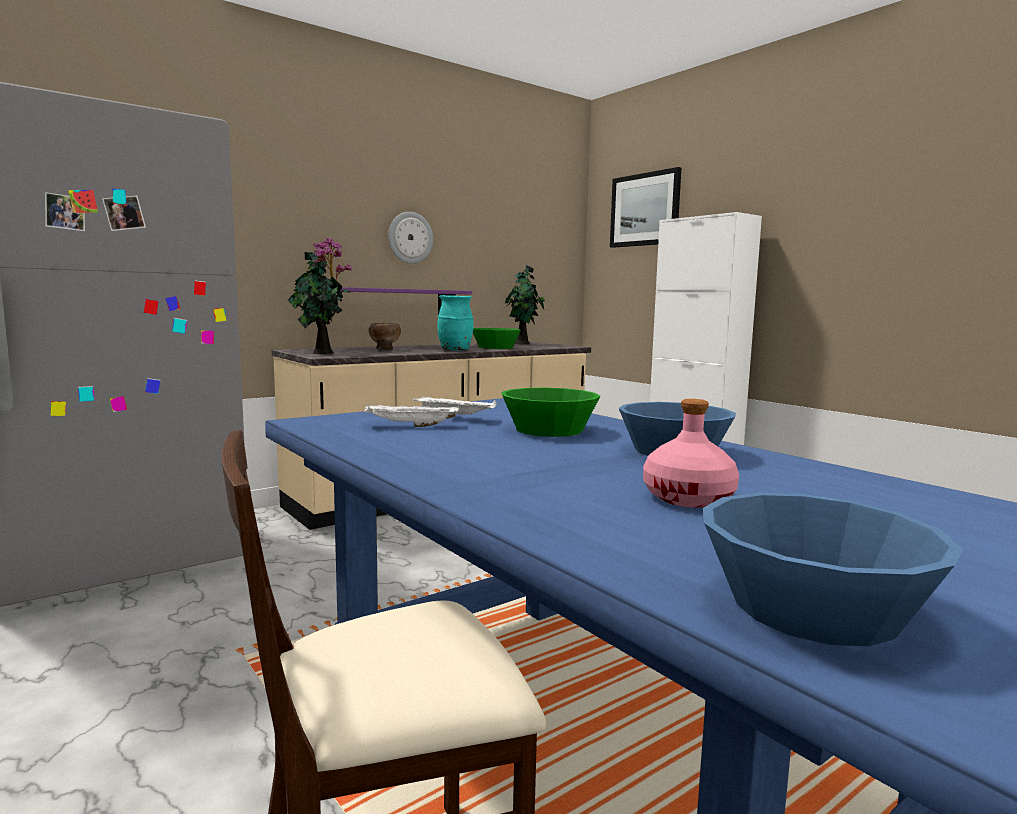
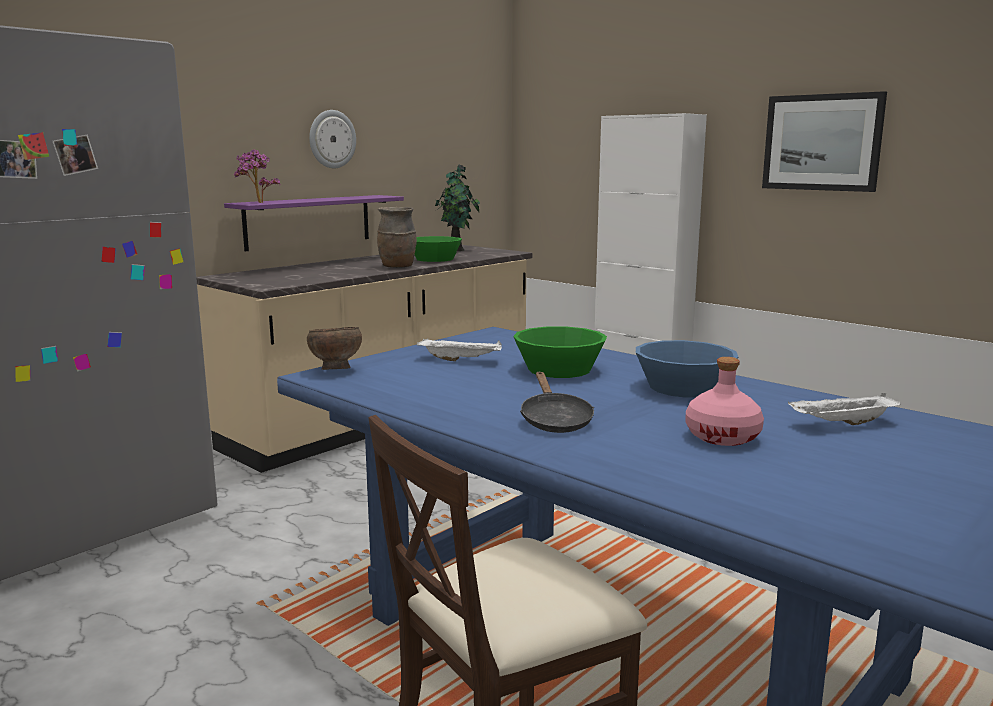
camera: 10 degrees left, 5 degrees up
potted plant [288,252,351,354] -> none
white tray [365,405,459,427] -> white tray moved to [788,393,901,425]
brown bowl [369,323,401,350] -> brown bowl moved to [307,327,362,370]
turquoise vase [437,295,474,351] -> brown vase [377,207,417,268]
picture [610,167,681,248] -> picture moved to [762,91,887,192]
blue bowl [703,493,963,646] -> none
none -> black frying pan [520,372,594,433]

